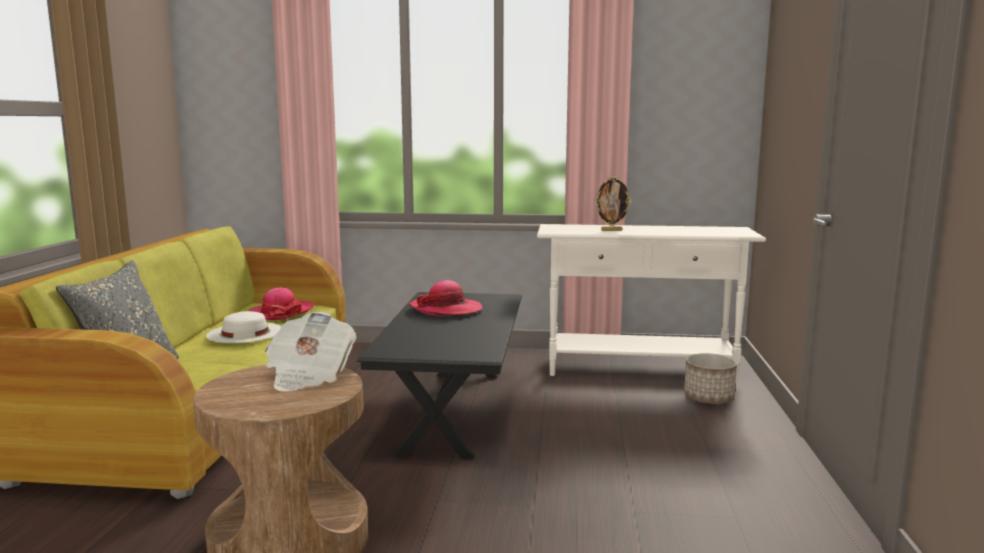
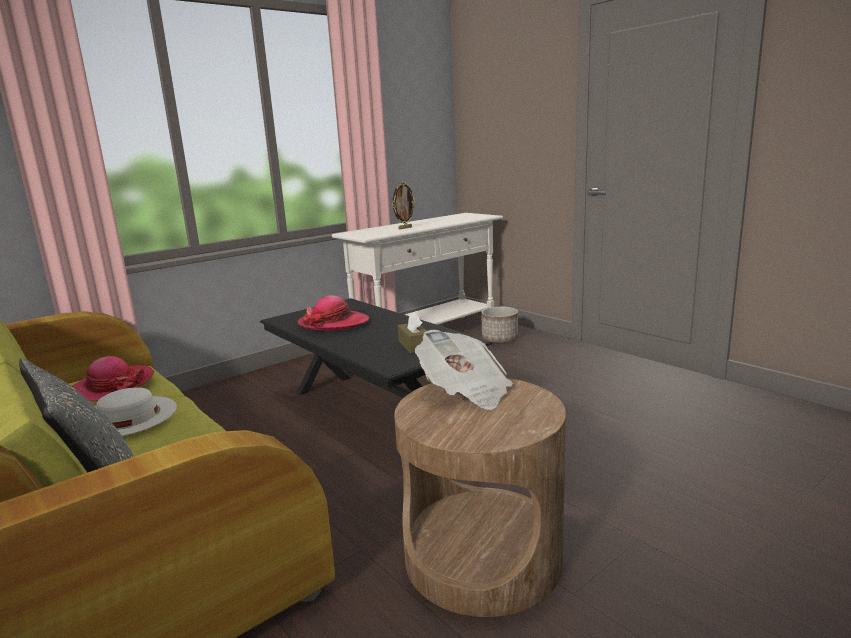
camera: 45 degrees left, 5 degrees up
none -> brown tissue box [398,313,427,353]

